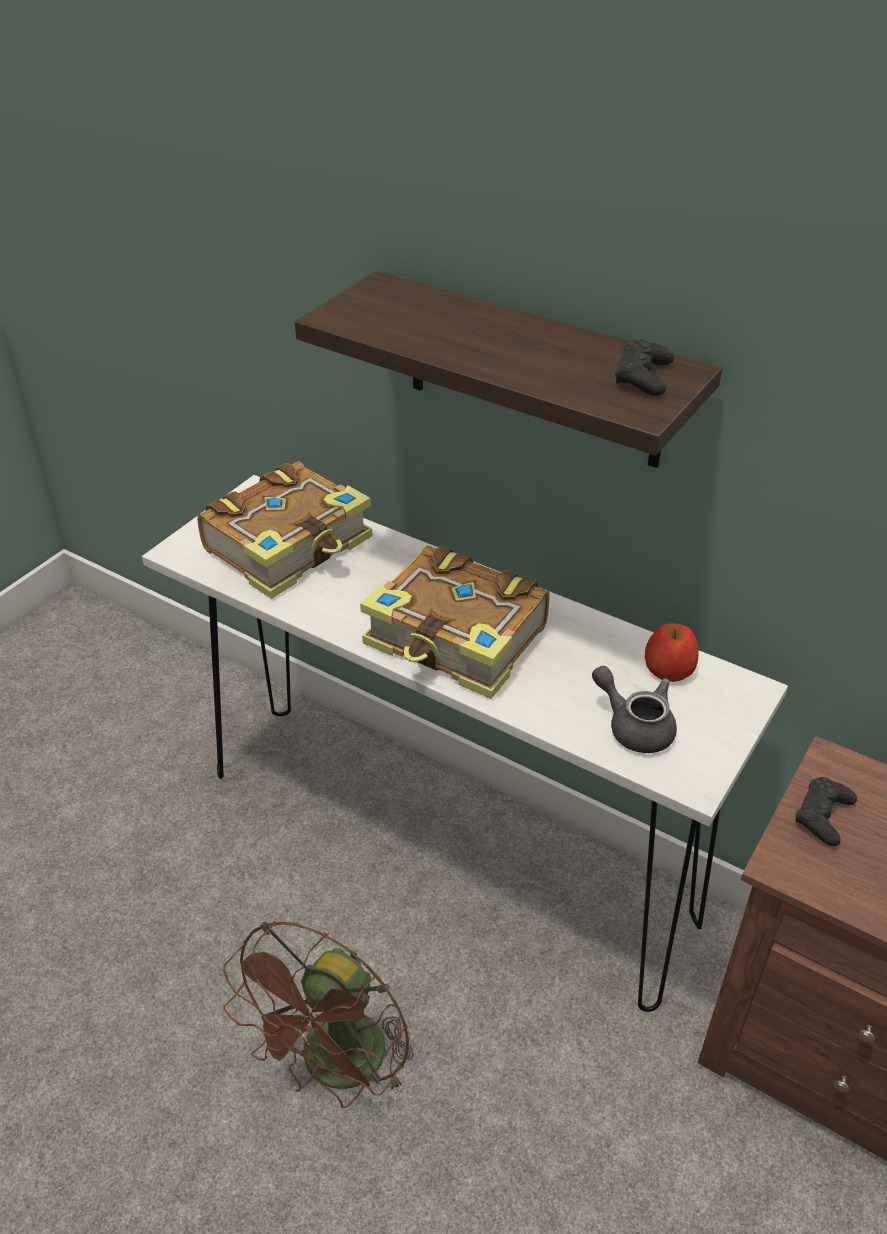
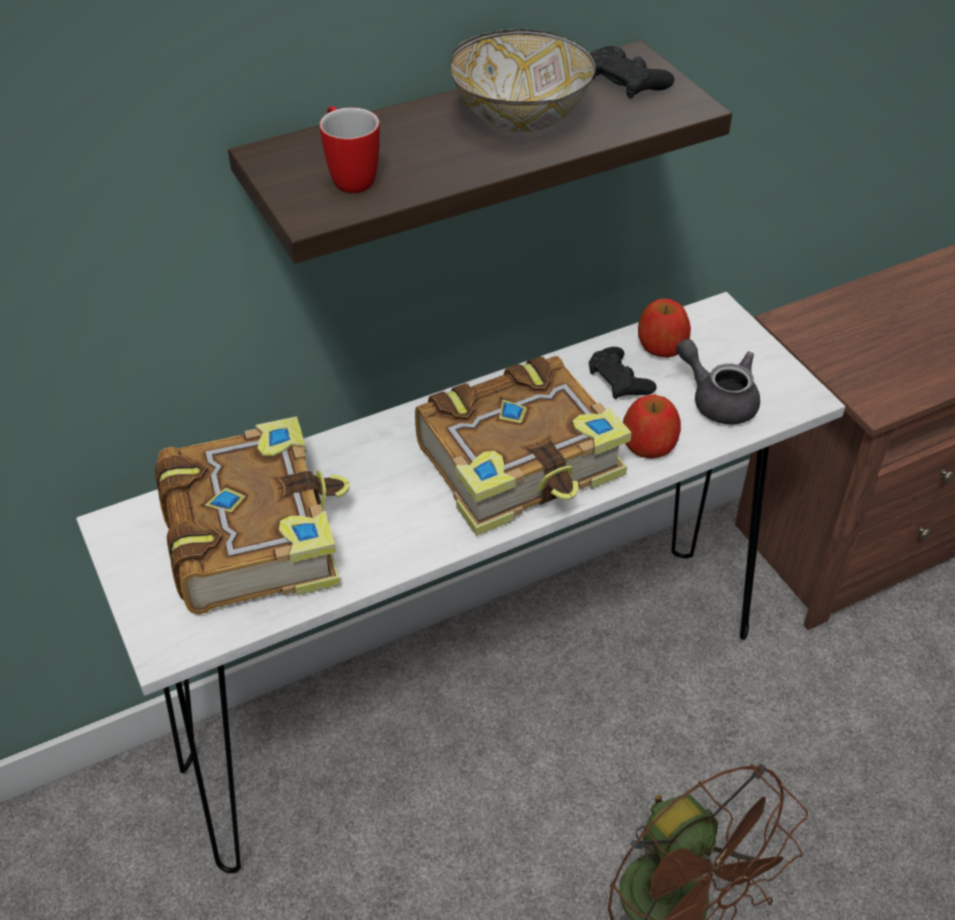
camera: 60 degrees left, 5 degrees up
grey teapot [592,666,677,753] -> grey teapot turned 60 degrees clockwise [676,339,760,425]
black game controller [795,777,857,846] -> black game controller moved to [589,347,656,399]
none -> mug [320,106,380,193]
none -> bowl [450,29,596,132]
none -> apple [623,394,681,459]

